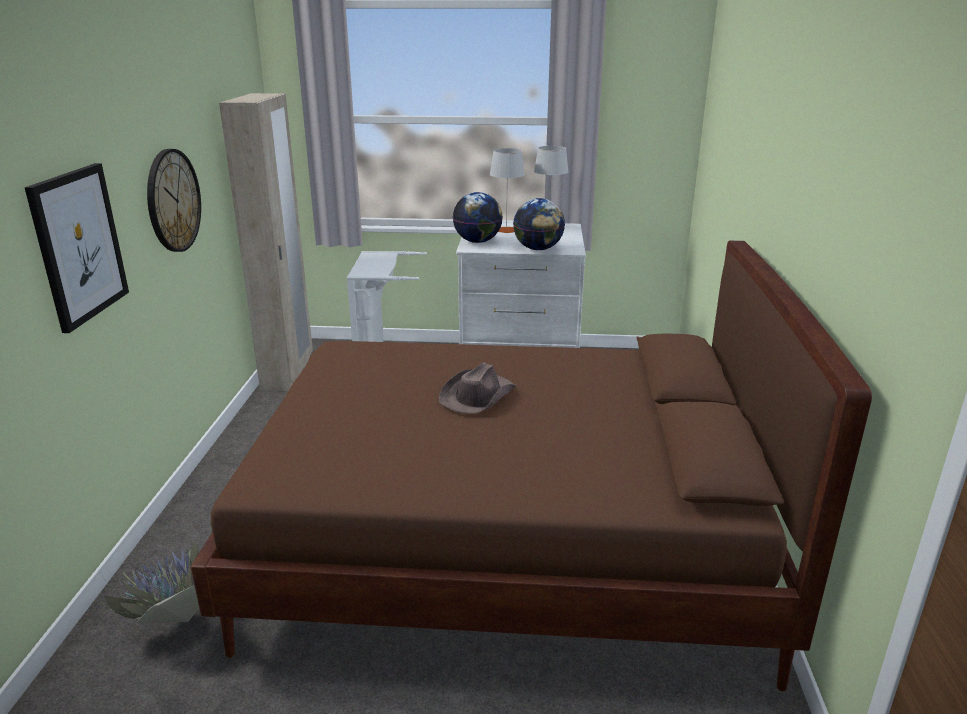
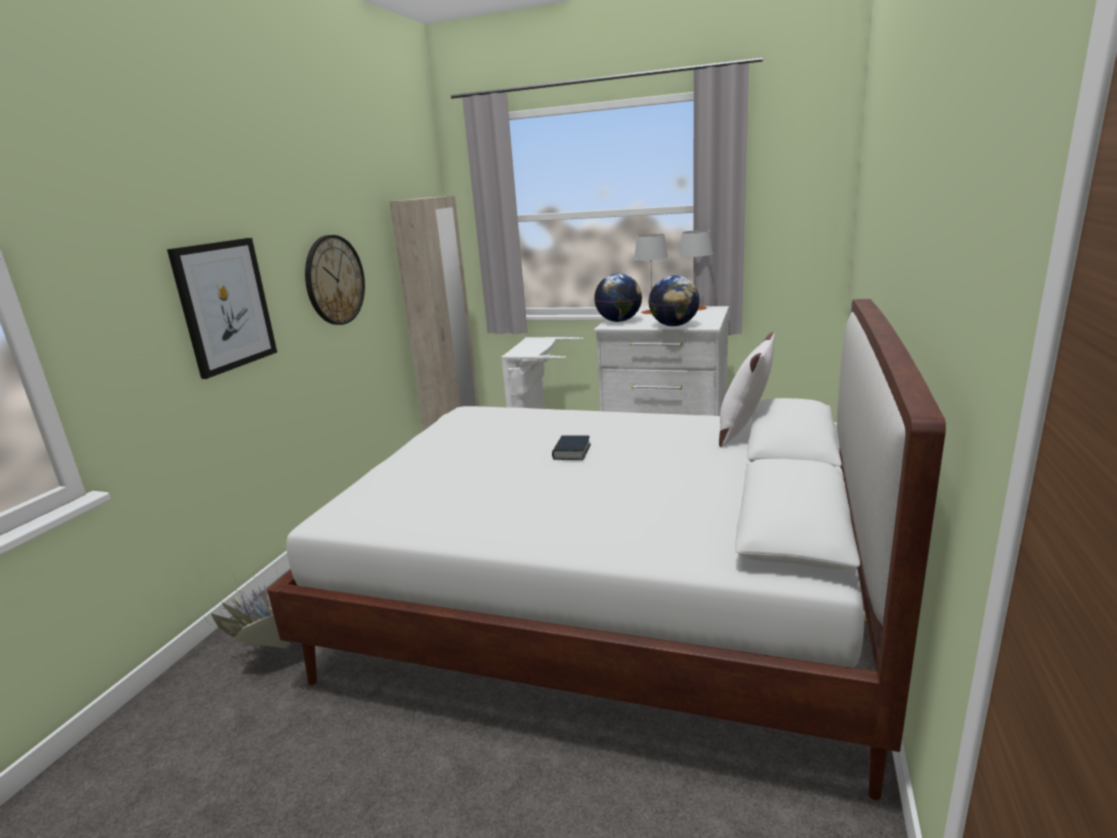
camera: 15 degrees right, 5 degrees down
brown bed [190,241,872,691] -> white bed [267,299,946,801]
brown hat [439,363,516,414] -> book [552,435,591,460]
none -> white pillow [719,332,775,447]

